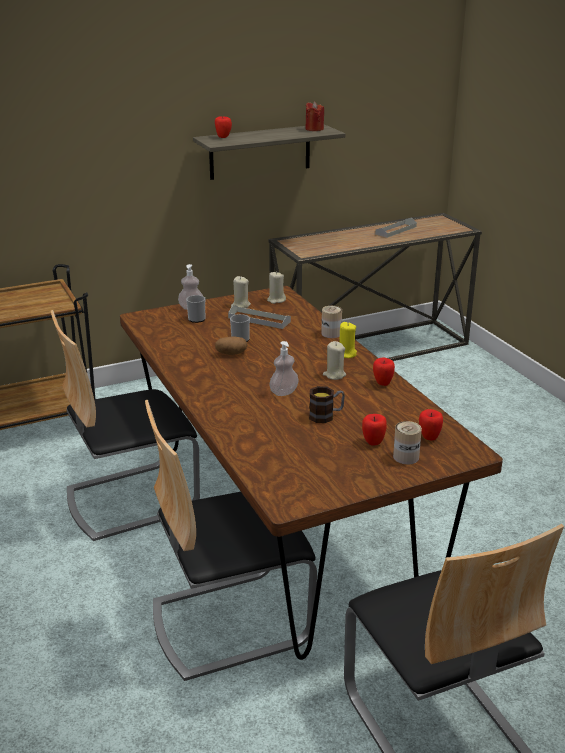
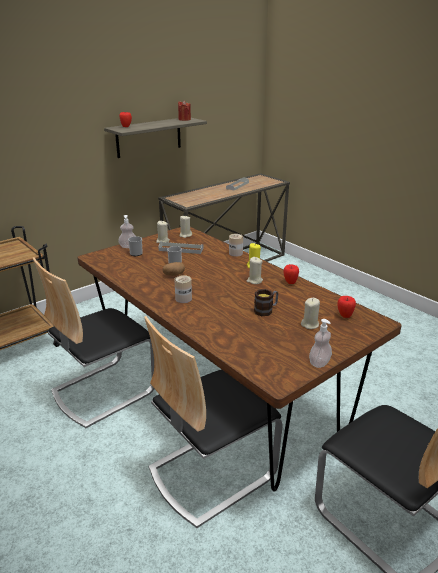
camera: 15 degrees left, 0 degrees up
soap dispenser [269,341,299,396] -> soap dispenser moved to [309,319,332,368]
apple [362,414,387,446] -> beige candle [301,298,320,329]
can [393,421,422,464] -> can moved to [174,275,192,303]

